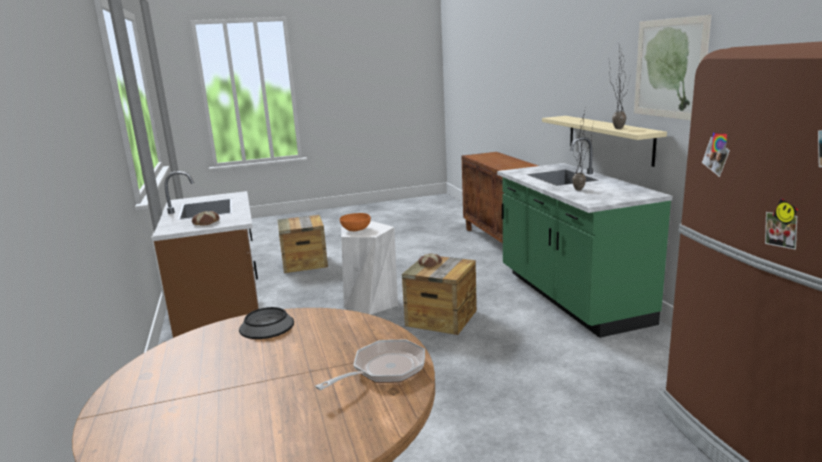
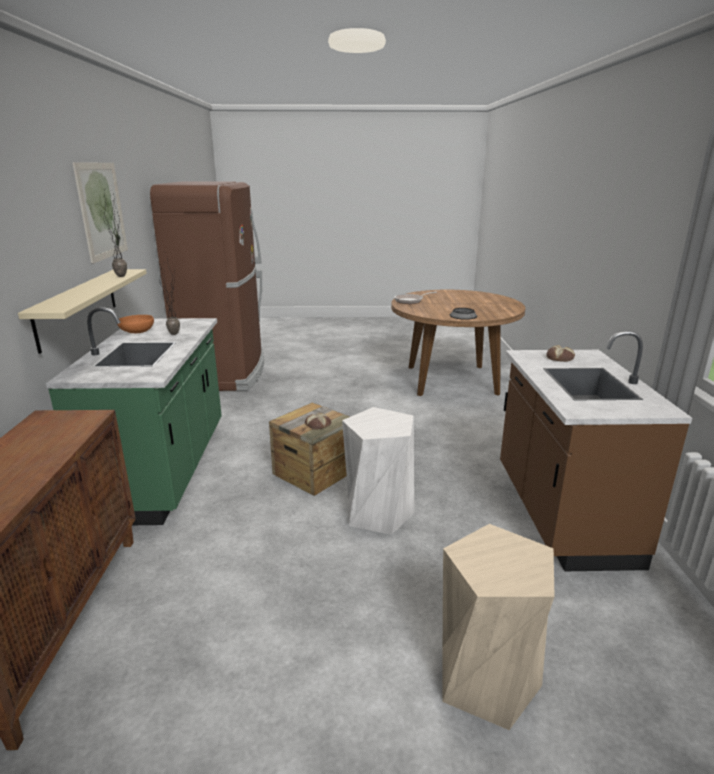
camera: 165 degrees left, 5 degrees up
crate [278,215,328,273] -> beige stool [443,524,555,730]
orange bowl [340,213,371,231] -> orange bowl moved to [117,315,154,333]

